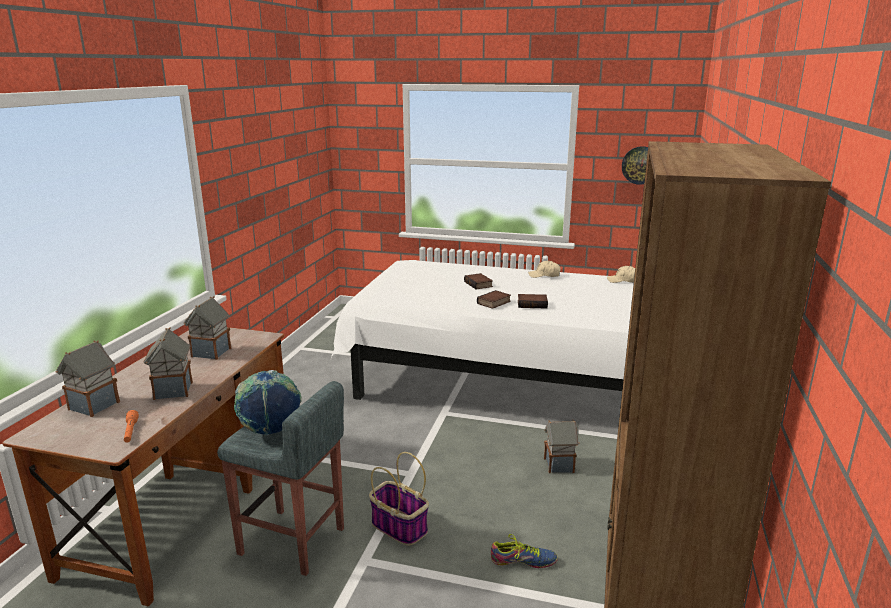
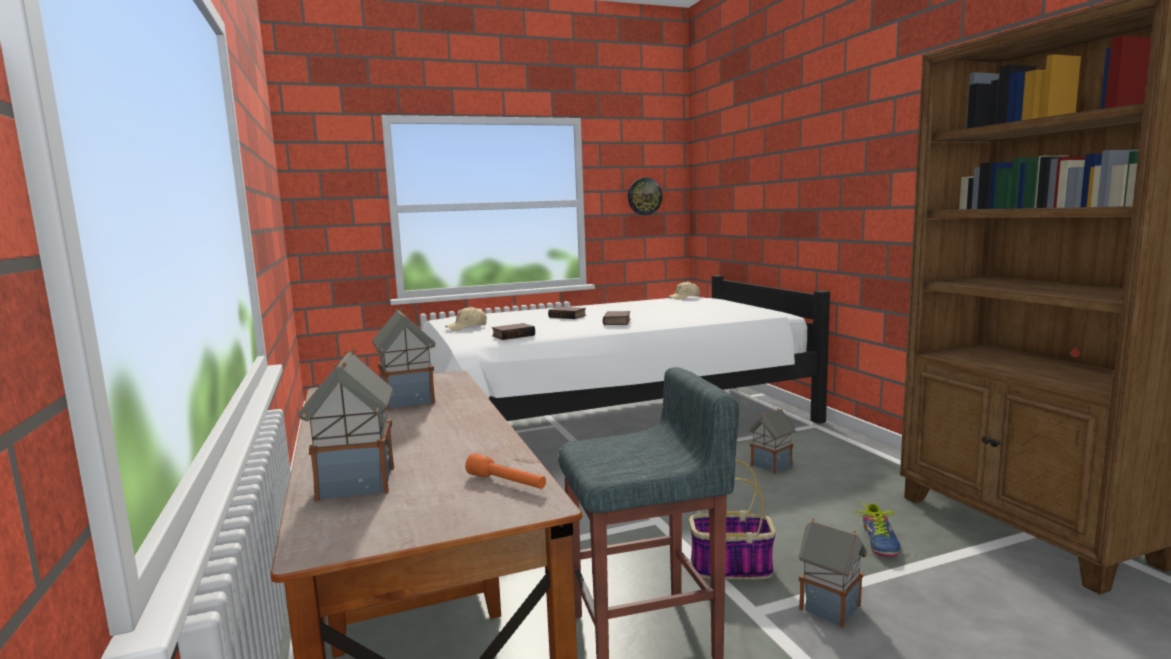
camera: 35 degrees left, 10 degrees down
toy house [144,327,193,400] -> toy house moved to [798,518,868,628]
globe [234,370,302,435] -> none
shoe [491,534,558,568] -> shoe turned 135 degrees clockwise [855,500,901,557]
book [518,294,548,309] -> book moved to [492,323,535,340]
beige cap [528,261,561,278] -> beige cap moved to [445,306,487,330]

